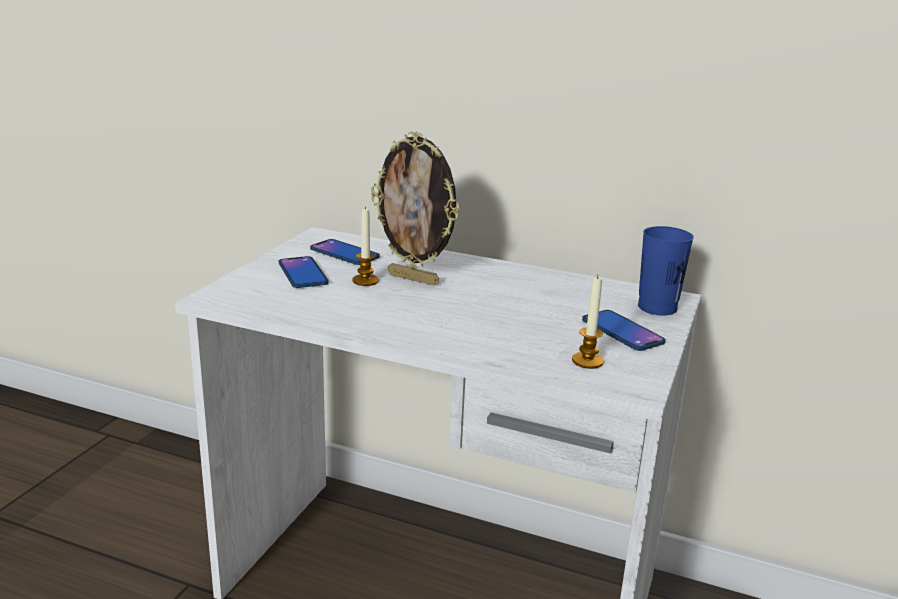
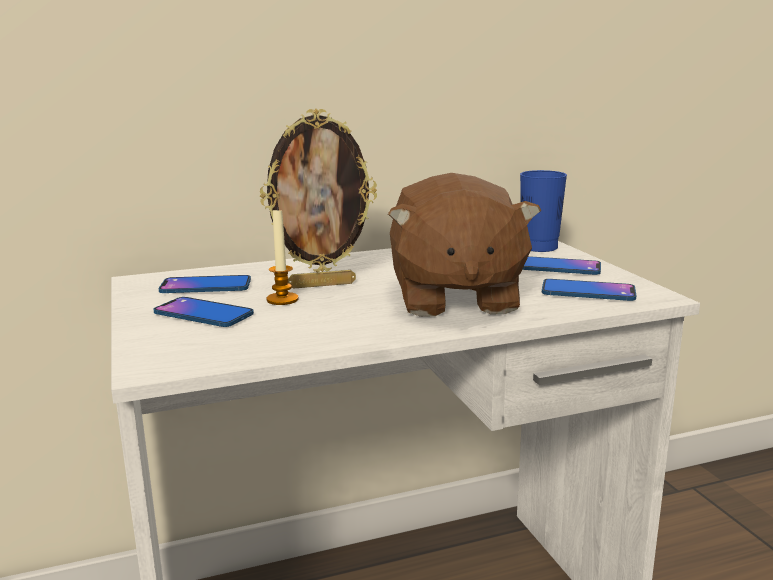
camera: 40 degrees left, 5 degrees down
candle [572,275,604,369] -> phone [542,279,636,301]
none -> brown plush toy [388,173,541,317]

